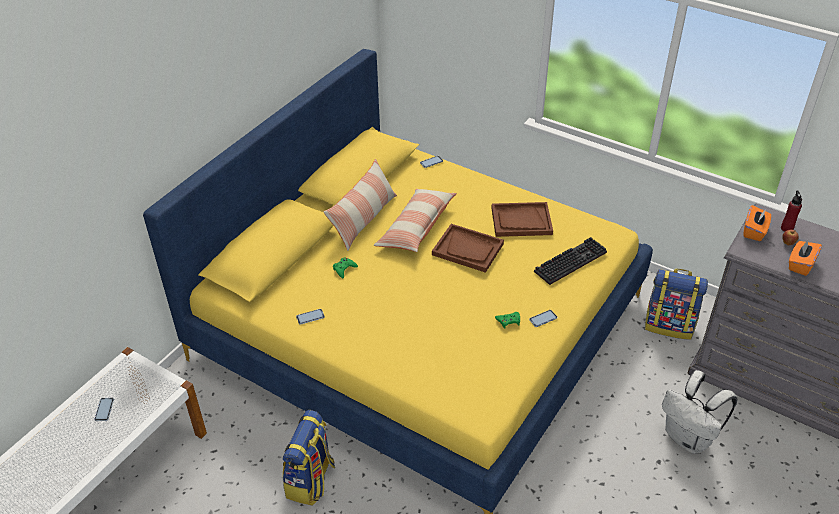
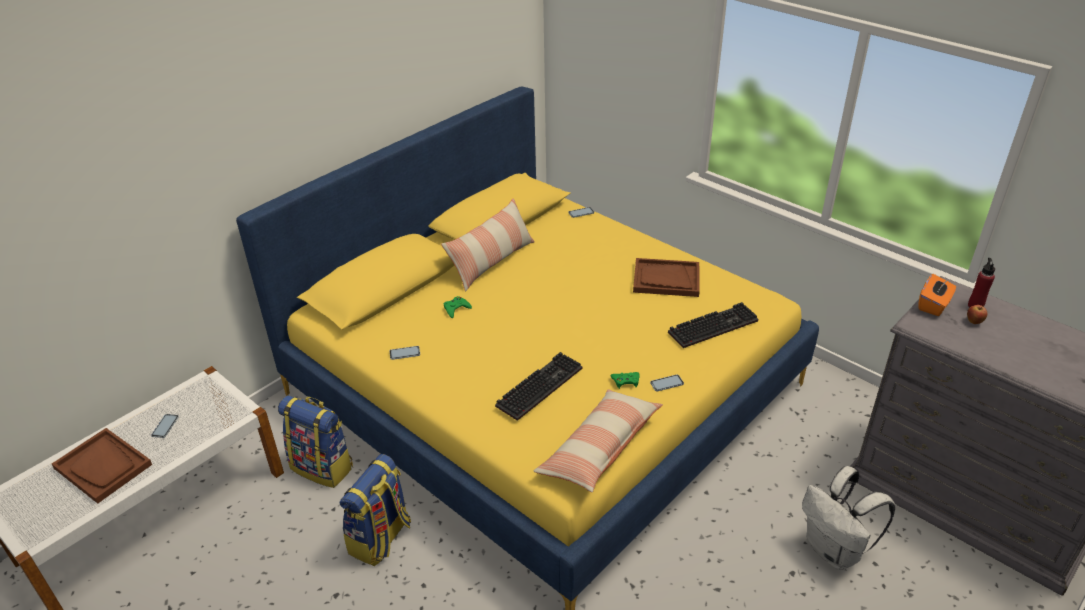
camera: 10 degrees right, 5 degrees down
pillow [374,189,457,252] -> pillow moved to [533,389,663,493]
brown tray [432,224,504,273] -> brown tray moved to [52,428,152,503]
backpack [645,268,708,340] -> backpack moved to [278,395,353,488]
orange tissue box [789,239,822,276] -> none
none -> keyboard [495,352,582,421]

